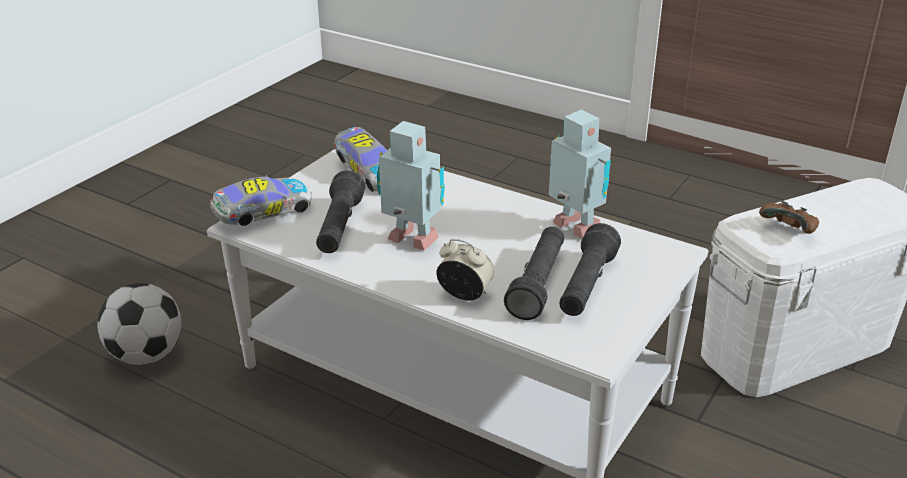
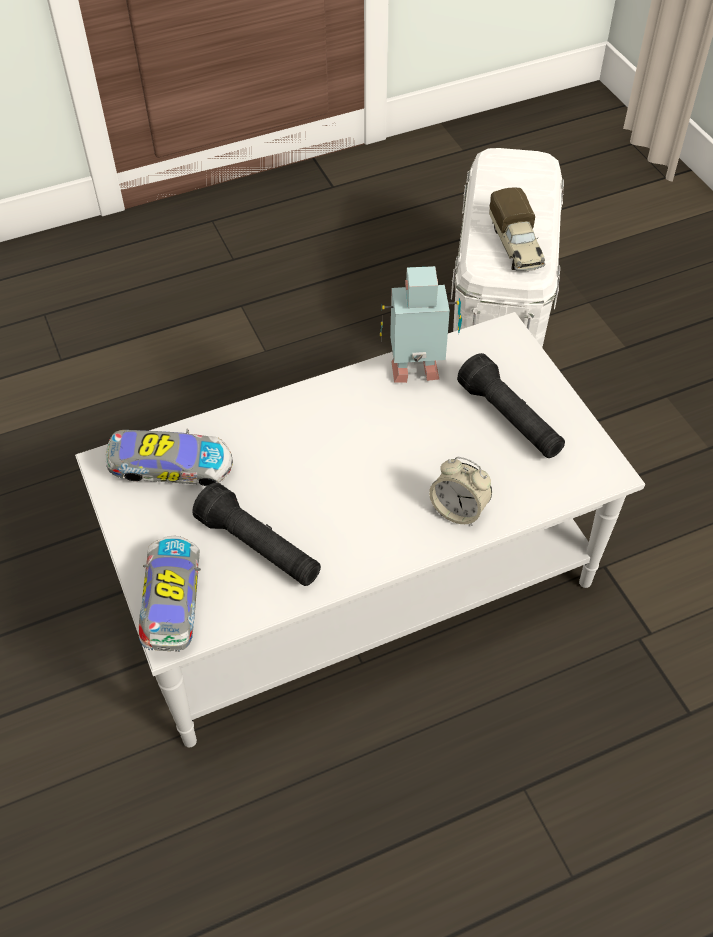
camera: 55 degrees left, 20 degrees up
football [97,283,182,365] -> none
toy robot [377,121,445,250] -> none
alarm clock [437,239,494,300] -> alarm clock turned 120 degrees counterclockwise [429,457,492,526]
black flashlight [504,227,564,320] -> none
brown game controller [759,201,819,234] -> toy truck [489,188,545,271]

